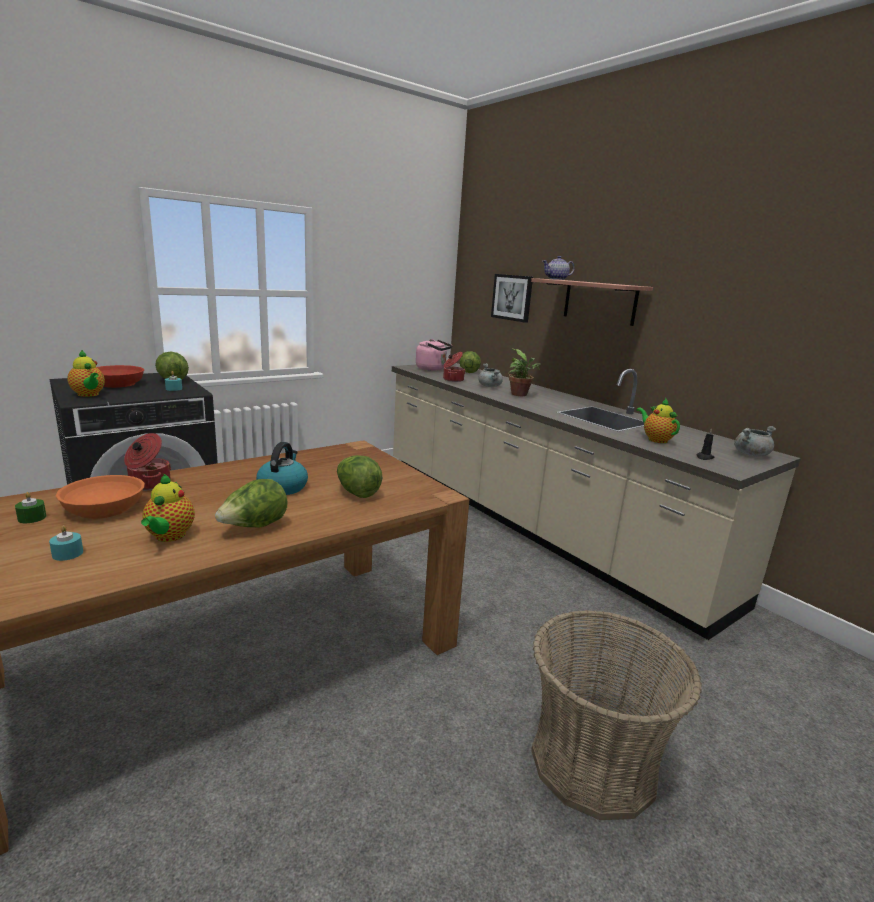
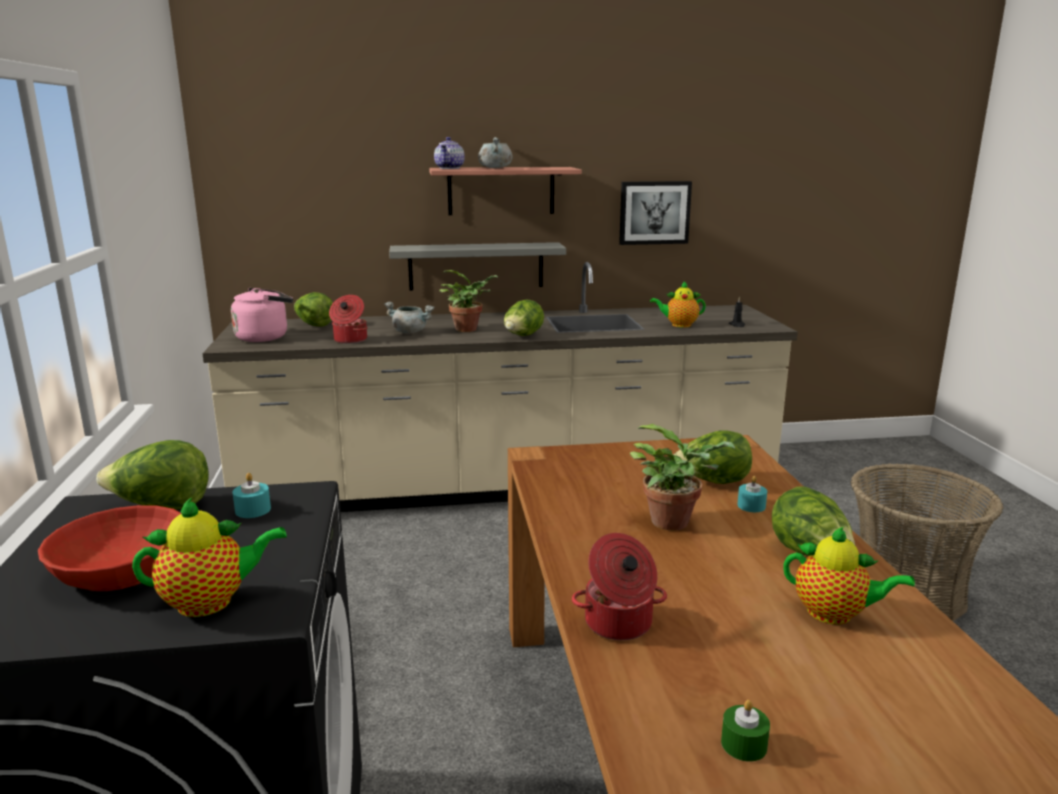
camera: 60 degrees left, 0 degrees up
turquoise candle [49,525,83,561] -> turquoise candle moved to [737,476,767,512]
orange bowl [56,475,145,519] -> none
kettle [256,442,308,495] -> potted plant [630,424,735,531]
picture [491,274,533,323] -> picture moved to [619,181,692,245]
grey cooking pot [734,426,776,456] -> grey cooking pot moved to [478,137,513,168]
none -> grey shelf [389,242,566,291]
none -> lettuce [504,300,544,336]

